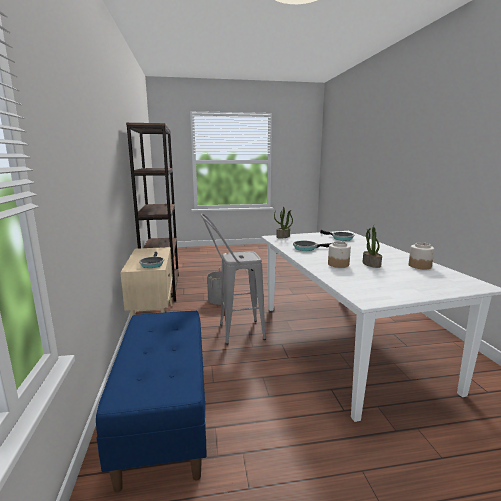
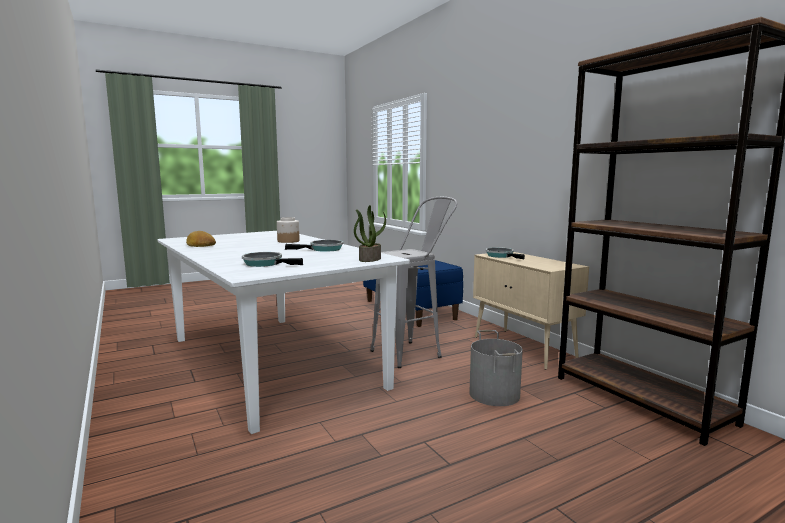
camera: 160 degrees right, 5 degrees down
potted plant [363,225,382,268] -> none
jar [409,242,435,269] -> bread [186,231,216,247]

